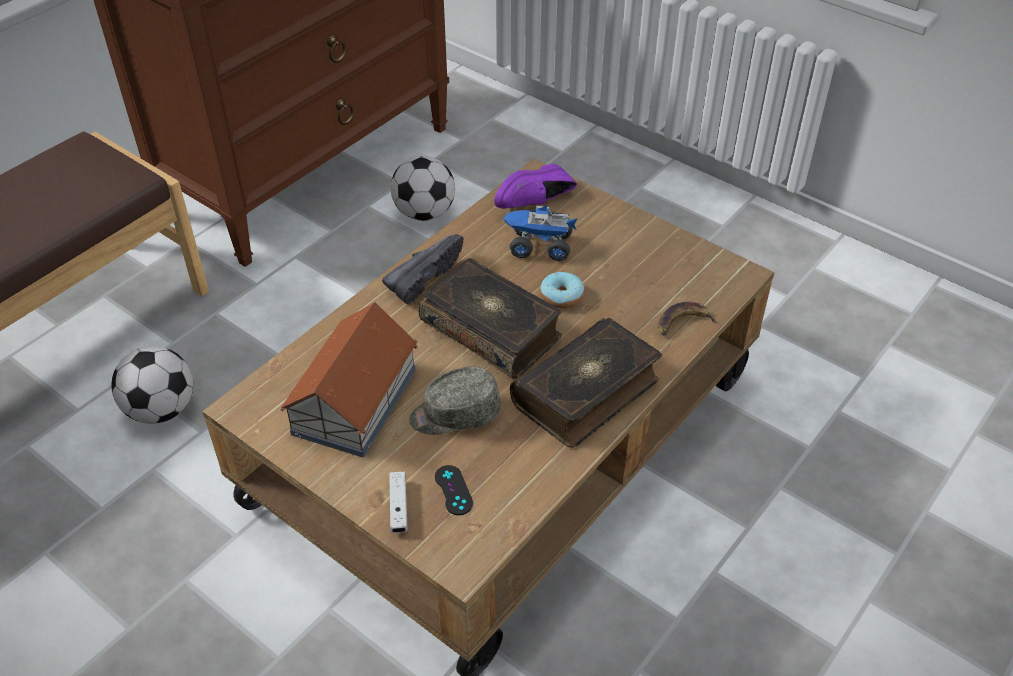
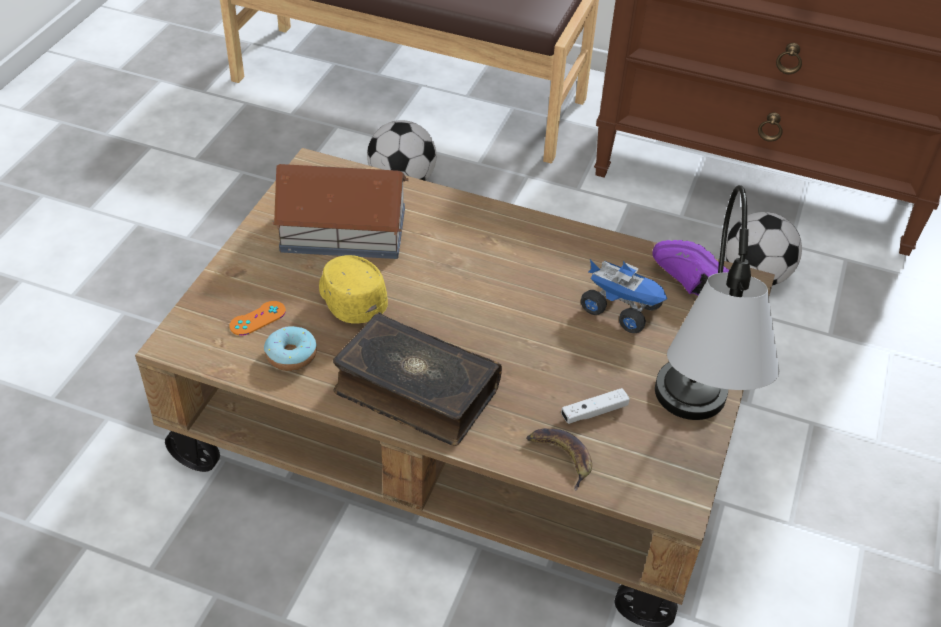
camera: 70 degrees right, 0 degrees up
black shoe [382,234,463,304] -> none
white game controller [389,471,408,533] -> white game controller moved to [561,388,630,424]
grey cap [409,367,501,435] -> yellow cap [319,255,388,323]
book [418,258,562,379] -> none
black game controller [435,465,473,515] -> orange game controller [229,301,286,336]
toy truck [503,205,578,261] -> toy truck turned 135 degrees clockwise [581,259,667,333]
donut [540,272,584,308] -> donut moved to [264,326,317,371]
none -> table lamp [655,185,779,420]

